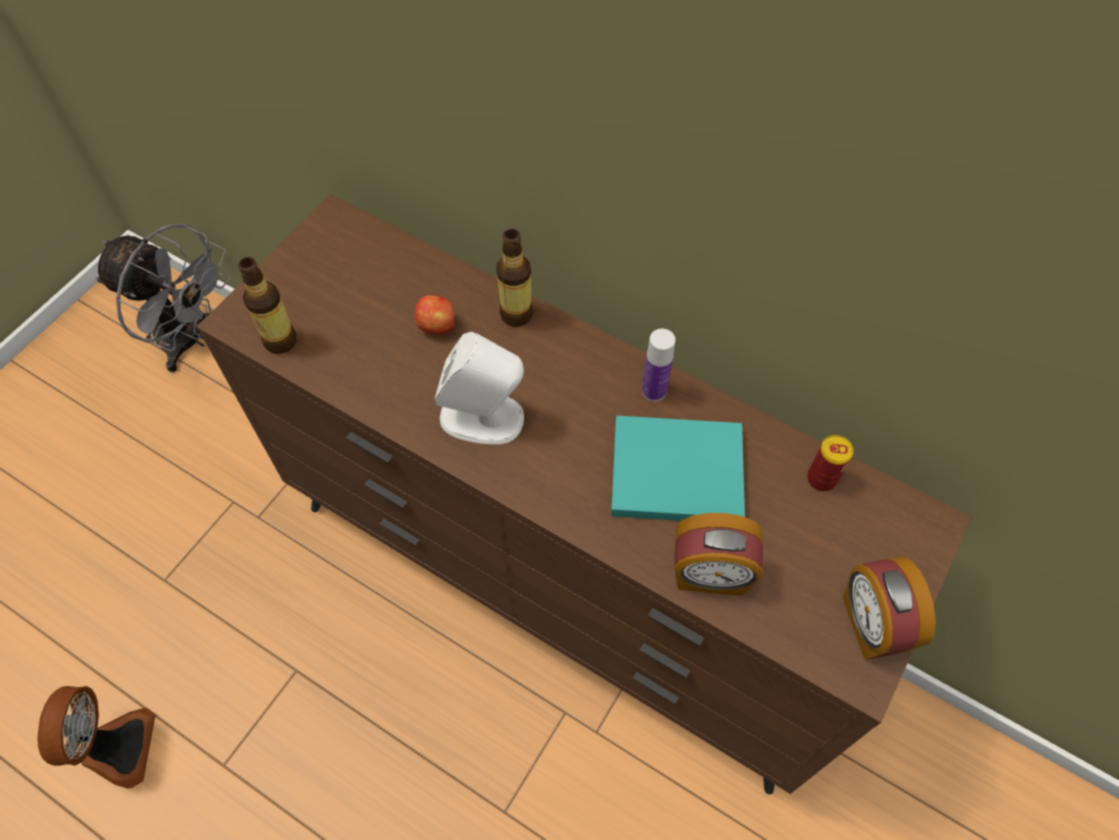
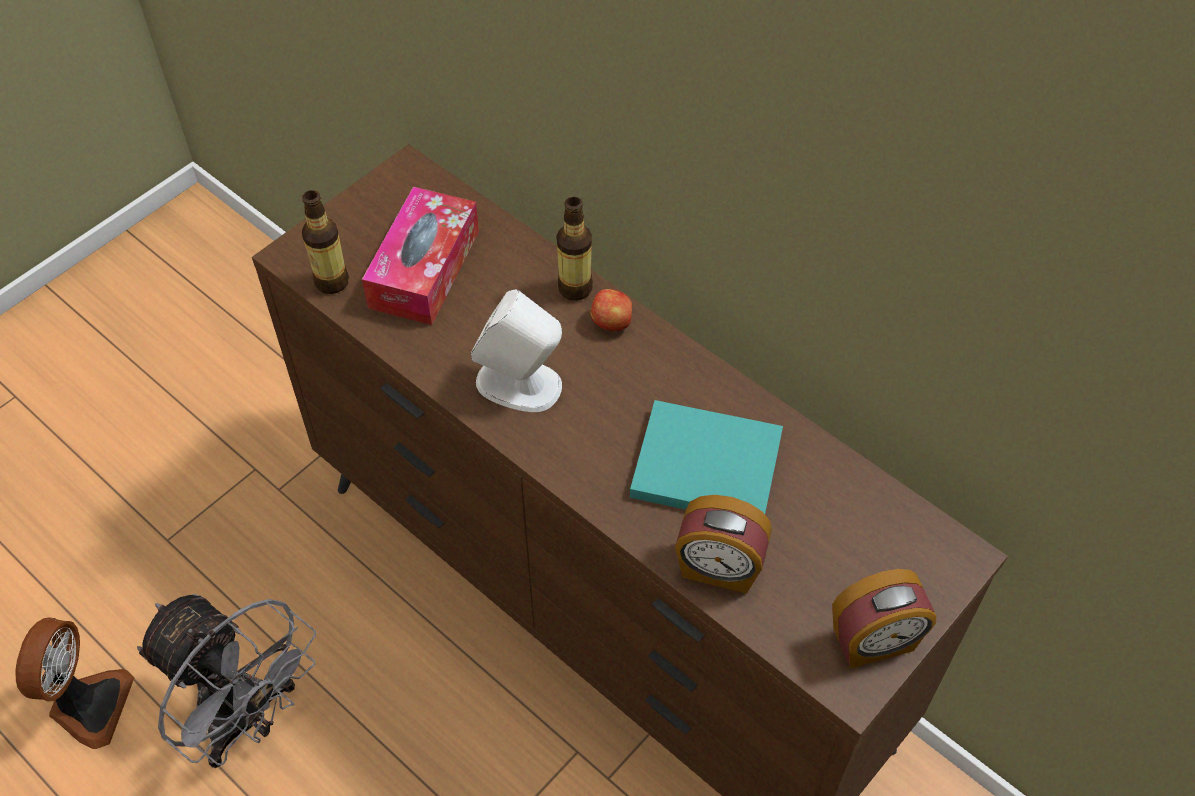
camera: 10 degrees right, 5 degrees down
grey fan [95,224,231,372] -> grey fan moved to [137,594,316,768]
apple [415,295,454,334] -> apple moved to [590,289,632,331]
bottle [642,329,675,401] -> none
can [807,435,854,491] -> none
alarm clock [842,556,936,660] -> alarm clock turned 105 degrees counterclockwise [832,569,936,669]
none -> tissue box [362,187,479,325]

